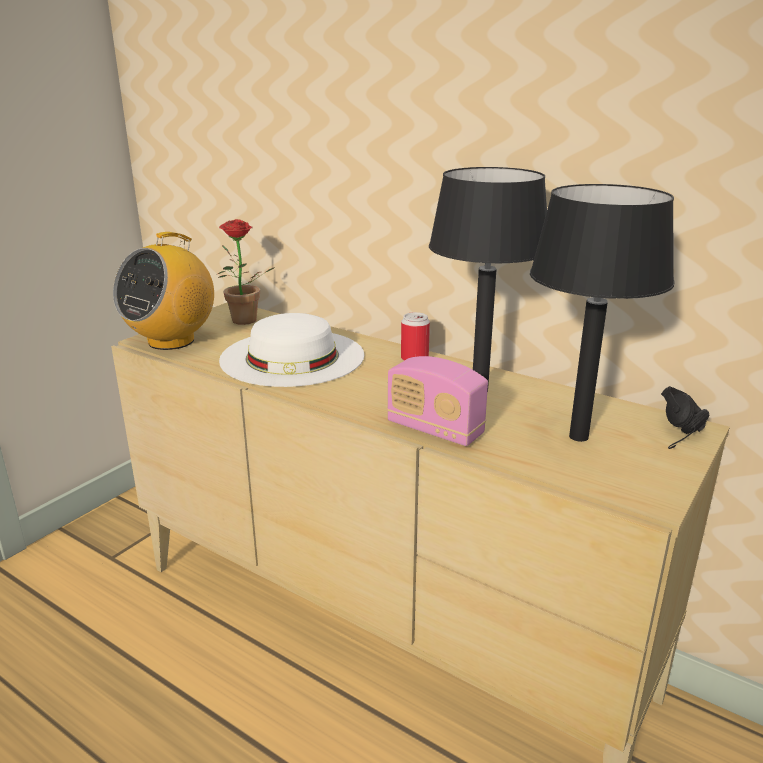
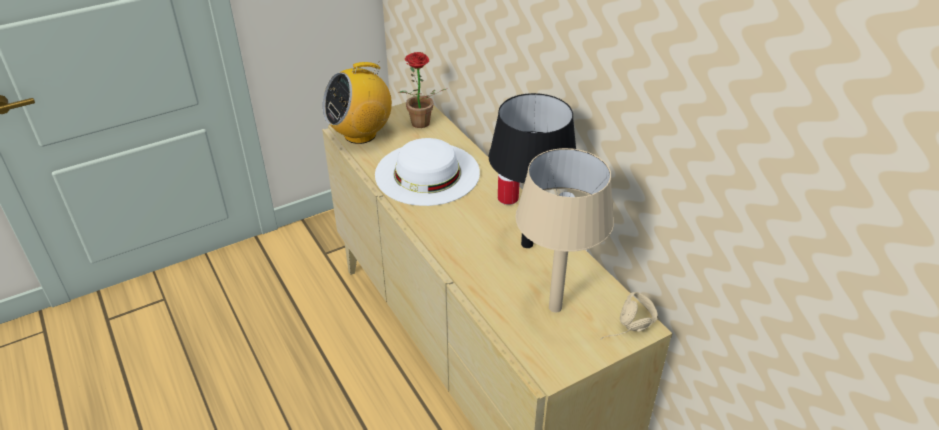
camera: 25 degrees right, 15 degrees up
radio [387,356,488,446] -> none
black table lamp [530,184,674,442] -> beige table lamp [515,148,614,313]
black headphones [661,386,710,449] -> beige headphones [601,292,658,340]

